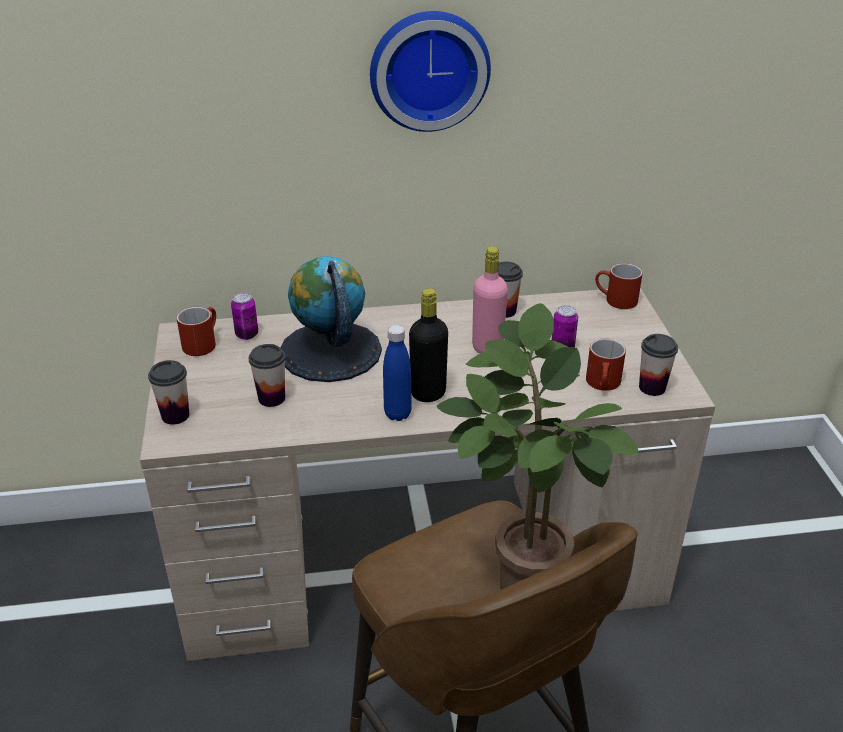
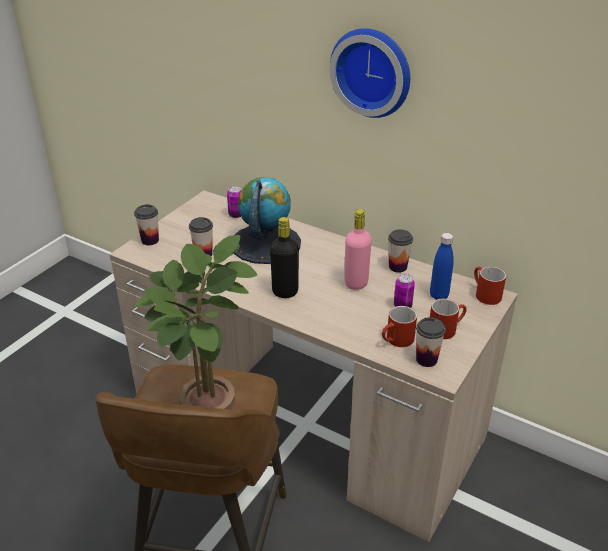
camera: 40 degrees right, 0 degrees up
red mug [177,307,216,356] -> red mug moved to [430,298,467,339]
blue bottle [383,325,412,421] -> blue bottle moved to [430,233,454,300]

